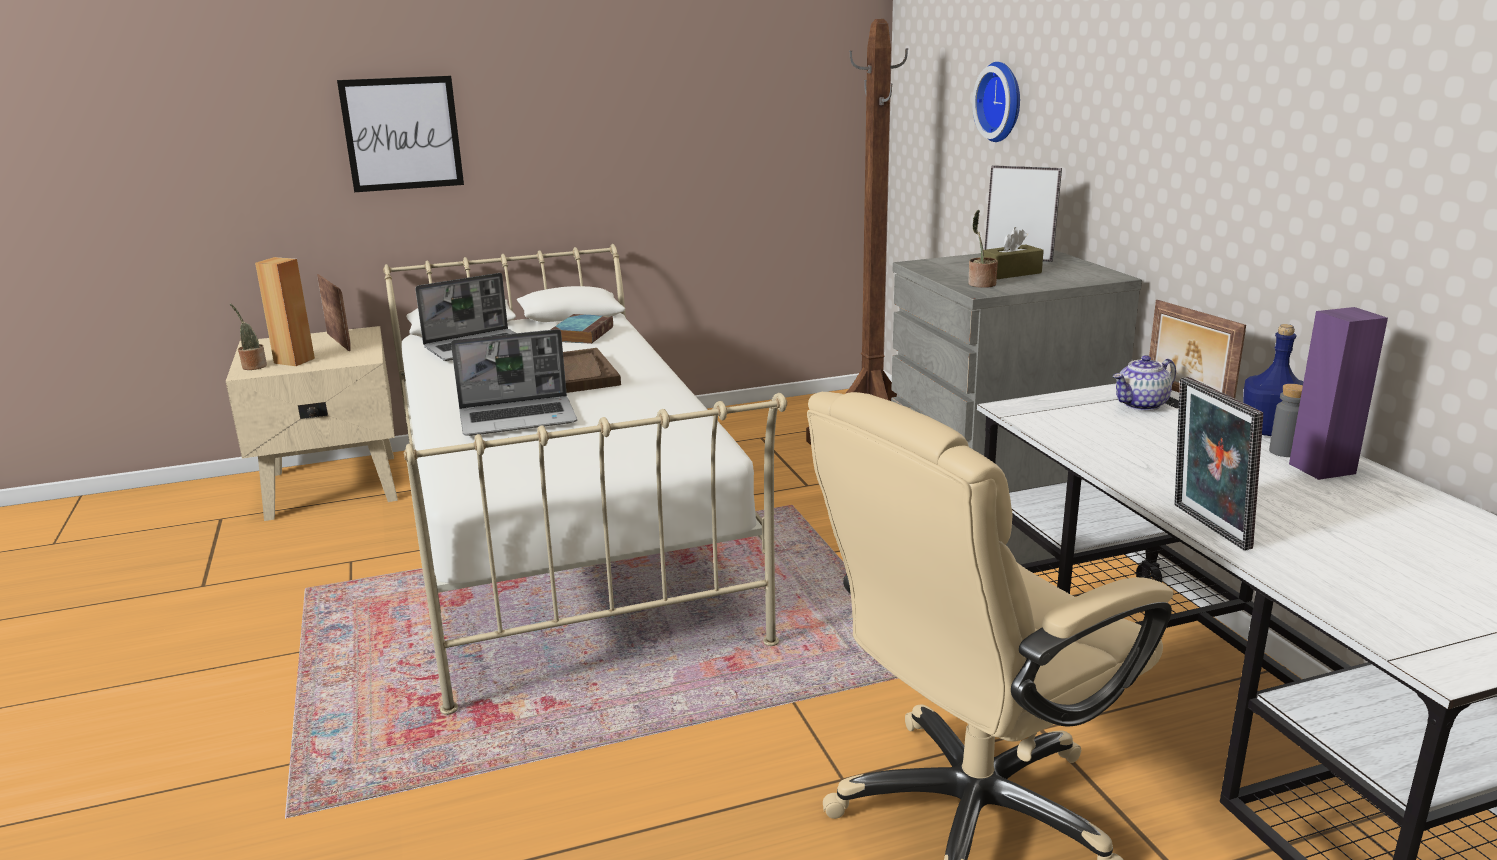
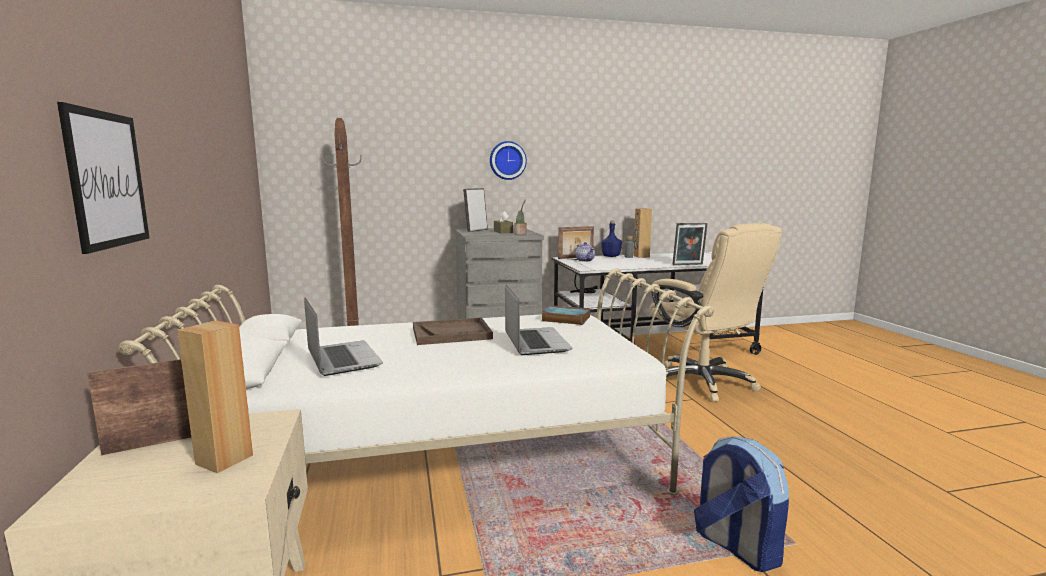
camera: 85 degrees left, 10 degrees down
potted plant [230,303,267,370] -> none
book [550,314,613,344] -> book moved to [542,305,590,325]
wall clock [972,62,1020,142] -> wall clock moved to [490,141,527,180]
purple speaker [1289,307,1388,480] -> brown speaker [633,208,652,258]
none -> backpack [694,437,789,572]

